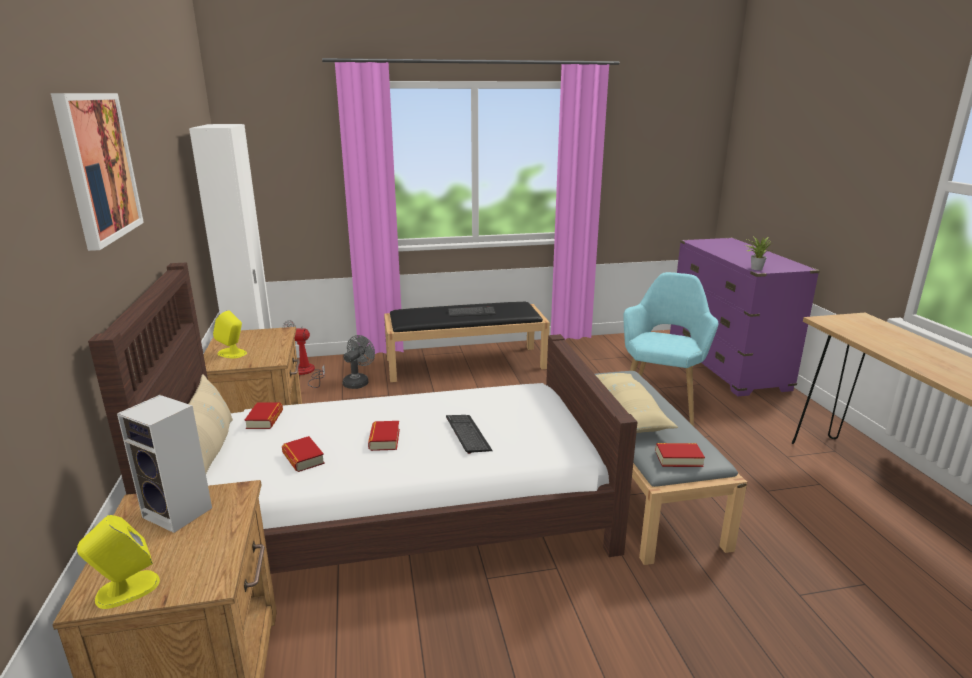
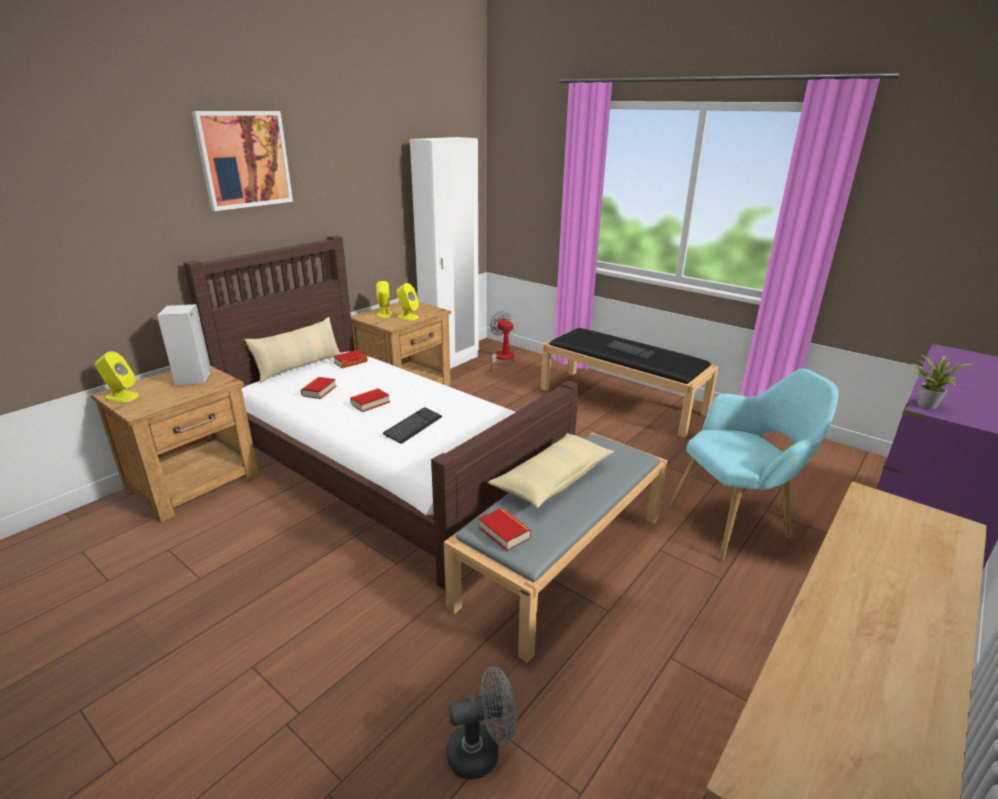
camera: 50 degrees right, 5 degrees up
grey fan [343,335,375,389] -> grey fan moved to [446,666,517,779]
none -> yellow speaker [396,283,419,321]

